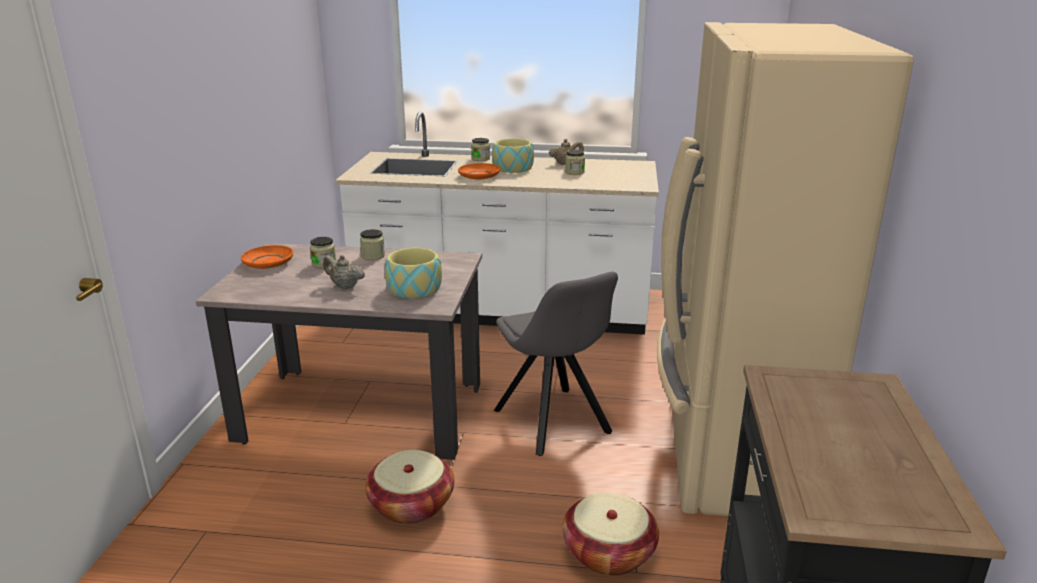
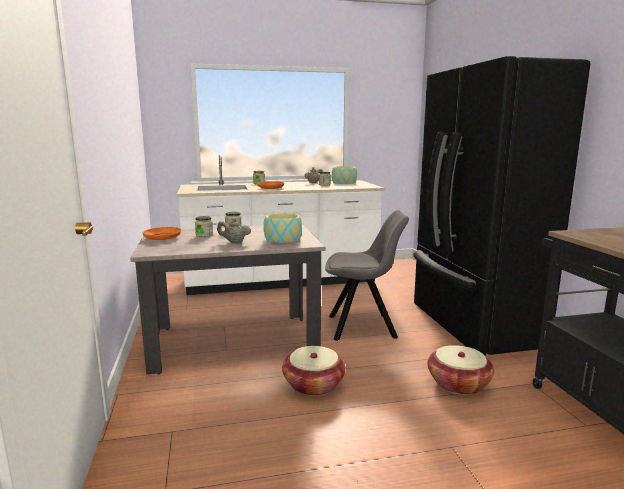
camera: 20 degrees left, 10 degrees down
bowl [492,138,534,173] -> bowl moved to [332,166,357,184]
grey chair [494,272,618,456] -> grey chair turned 45 degrees counterclockwise [325,210,409,341]
beige fridge [657,22,914,516] -> black fridge [413,56,590,356]

